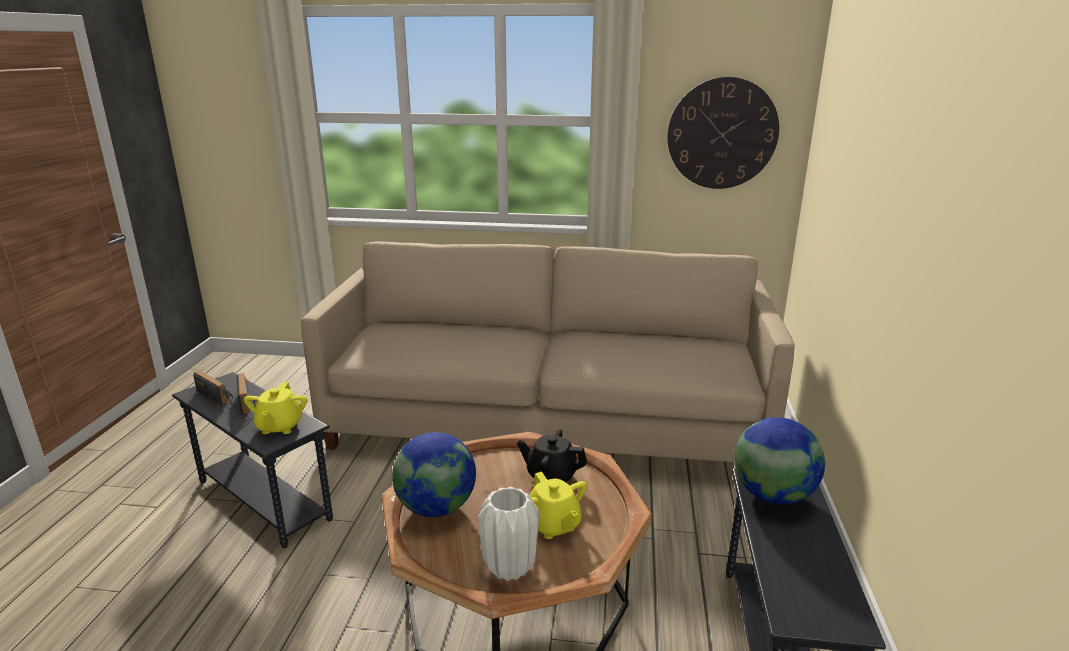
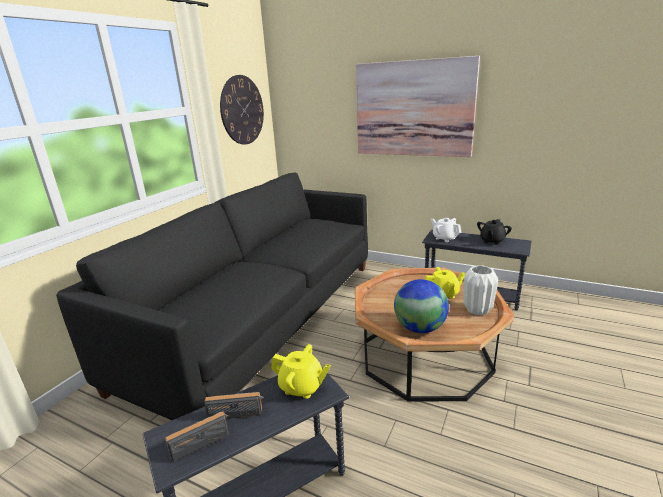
camera: 70 degrees left, 0 degrees up
beige sofa [301,241,795,462] -> black sofa [56,172,368,420]
black teapot [517,429,587,482] -> black teapot moved to [477,219,512,245]
globe [734,417,825,504] -> white teapot [431,218,461,242]
none -> picture [356,56,480,157]

